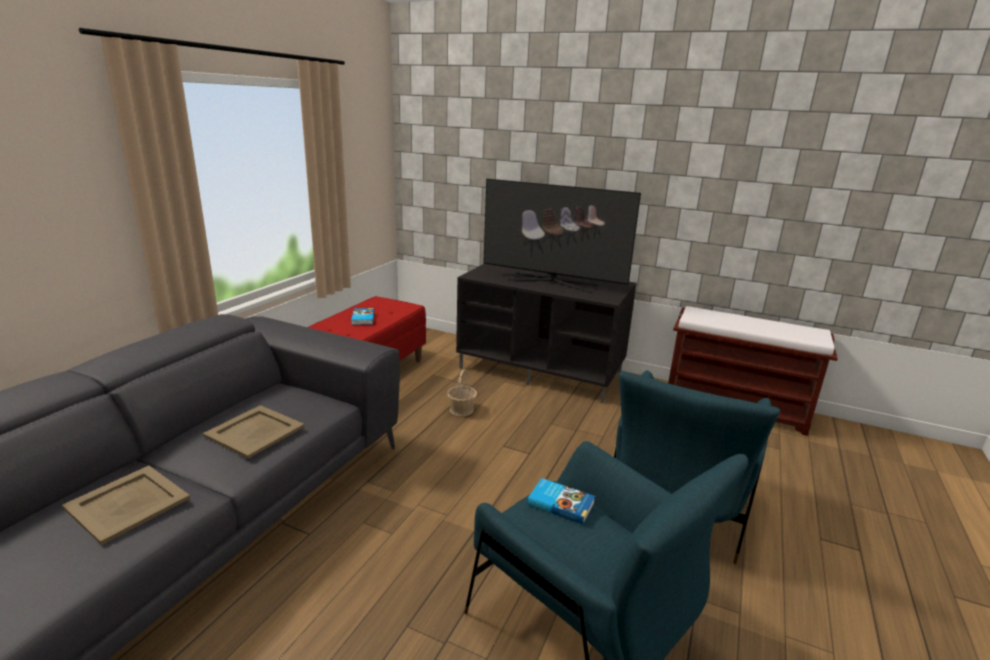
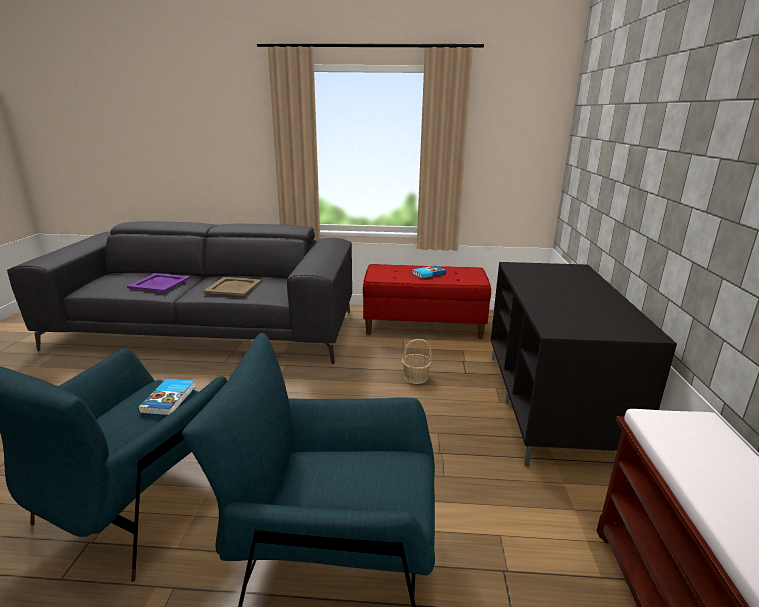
camera: 70 degrees right, 0 degrees up
beige tray [62,466,190,545] -> purple tray [127,273,190,292]
television [483,179,641,293] -> none

